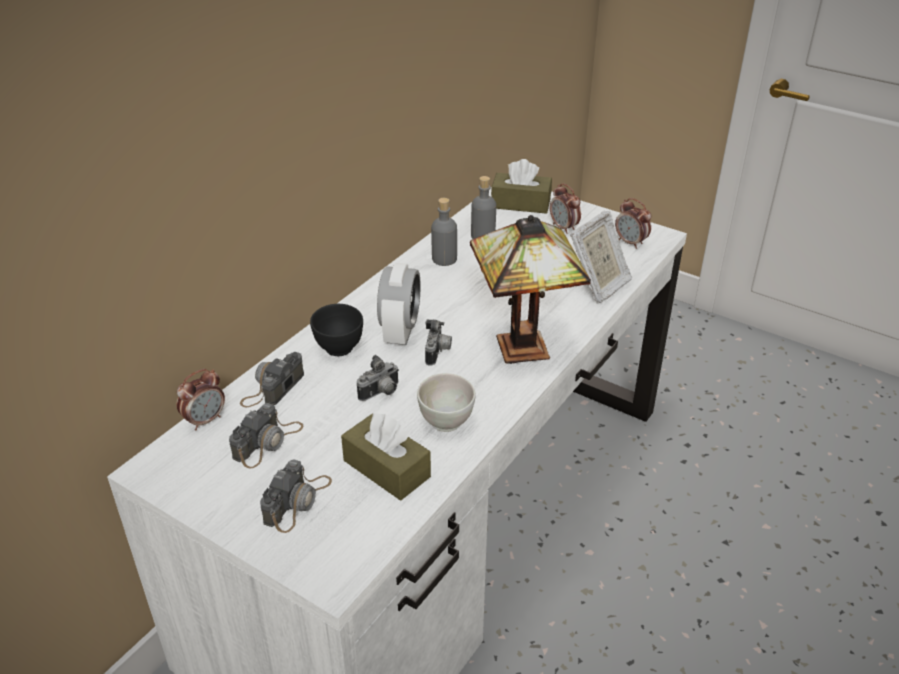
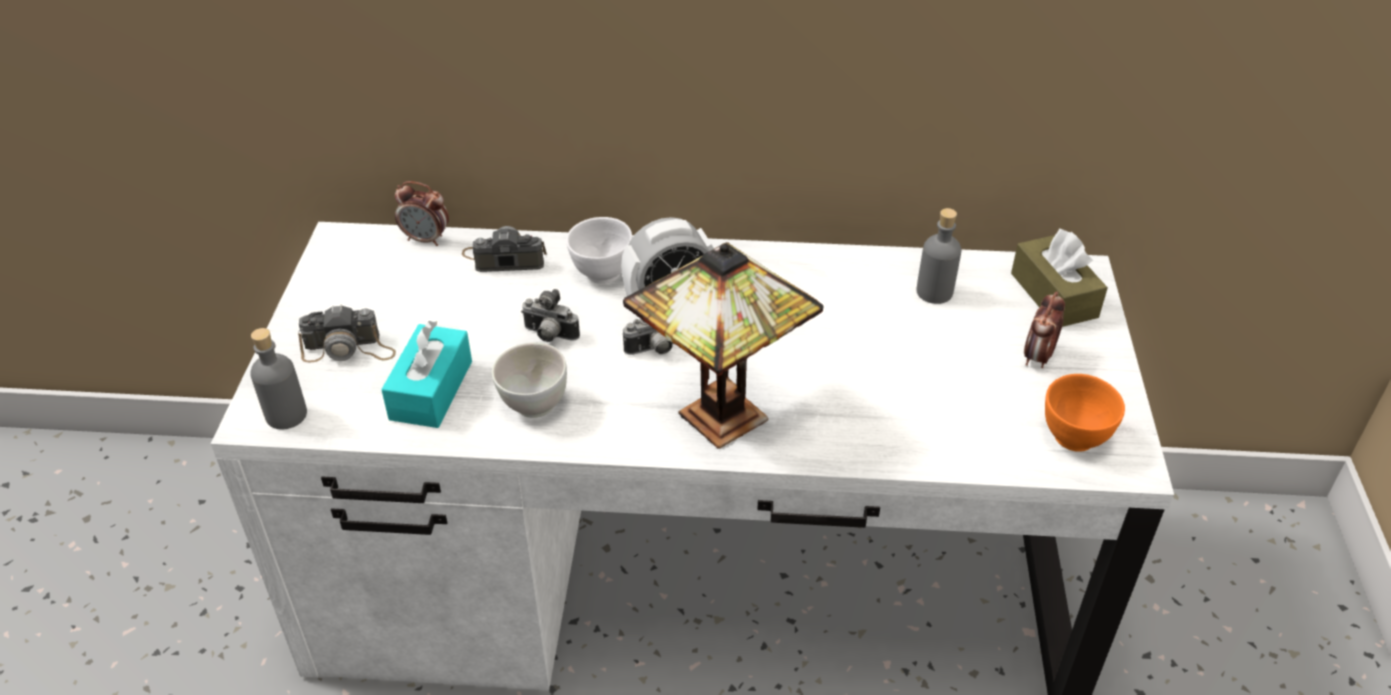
camera: 60 degrees right, 5 degrees up
camera [229,403,303,469] -> none
black bowl [310,304,363,356] -> white bowl [566,217,633,284]
brown tissue box [341,413,431,500] -> turquoise tissue box [381,321,472,428]
grey bottle [431,198,457,266] -> grey bottle moved to [250,328,307,430]
picture frame [570,211,632,303] -> none
alarm clock [615,198,651,249] -> orange bowl [1045,374,1125,452]

